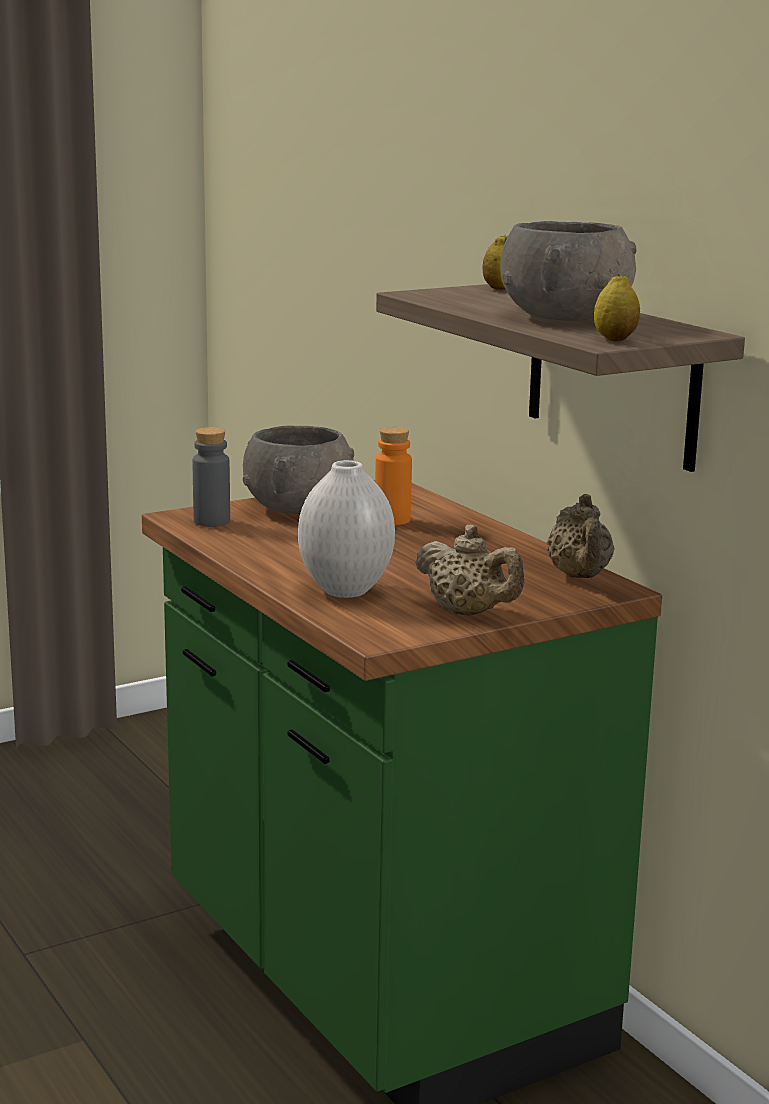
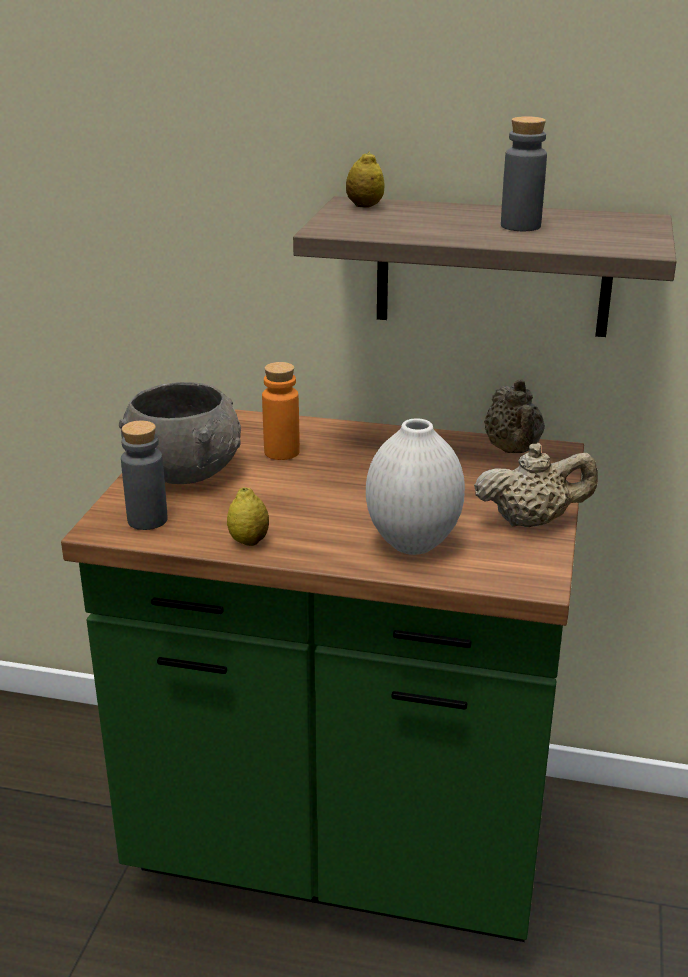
camera: 45 degrees left, 10 degrees up
grey bowl [500,221,636,321] -> grey bottle [501,116,547,231]
beige teapot [546,494,615,578] -> beige teapot turned 45 degrees clockwise [484,379,545,453]
lemon [594,274,640,341] -> lemon moved to [227,487,269,546]

